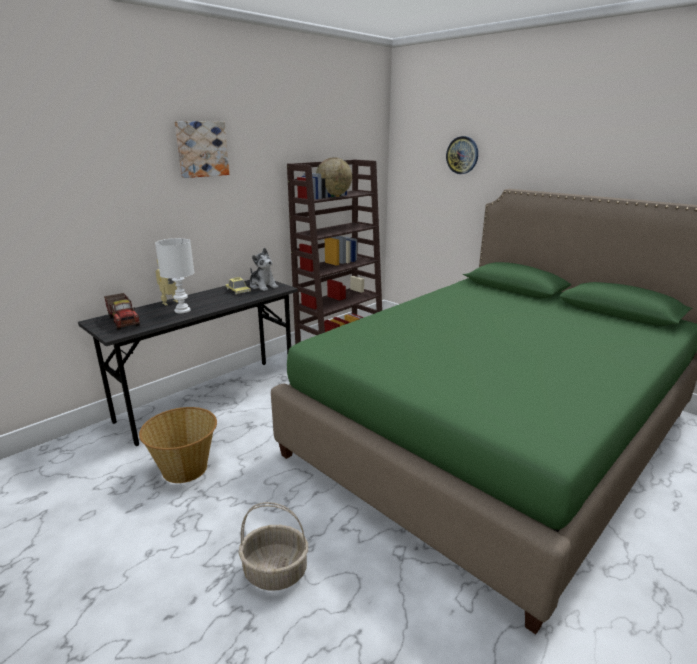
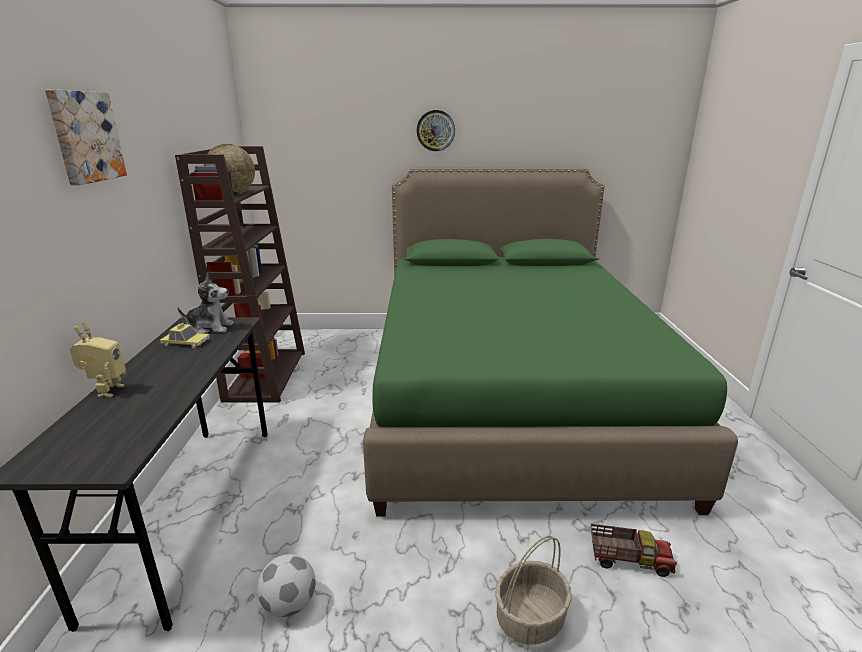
camera: 45 degrees left, 0 degrees up
toy truck [104,293,140,330] -> toy truck moved to [591,524,677,577]
basket [139,407,217,483] -> football [257,554,316,617]
white table lamp [155,238,194,313] -> none
wall clock [446,136,478,174] -> wall clock moved to [417,110,455,151]

